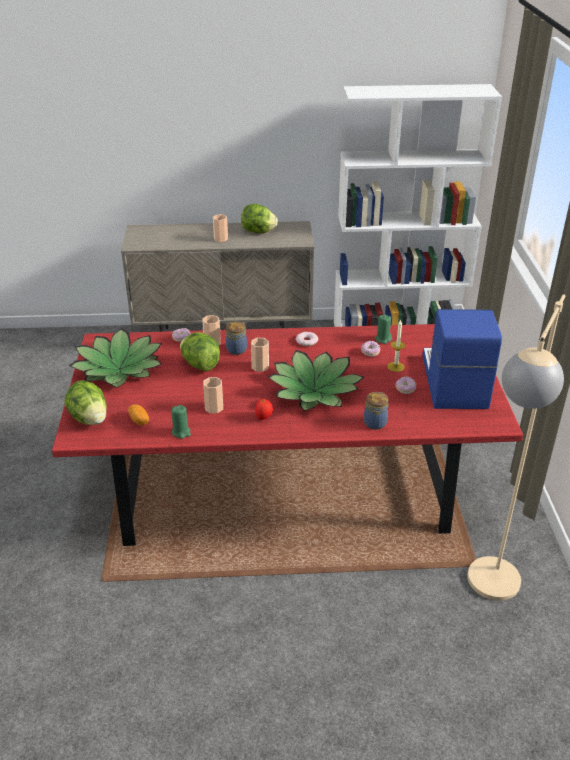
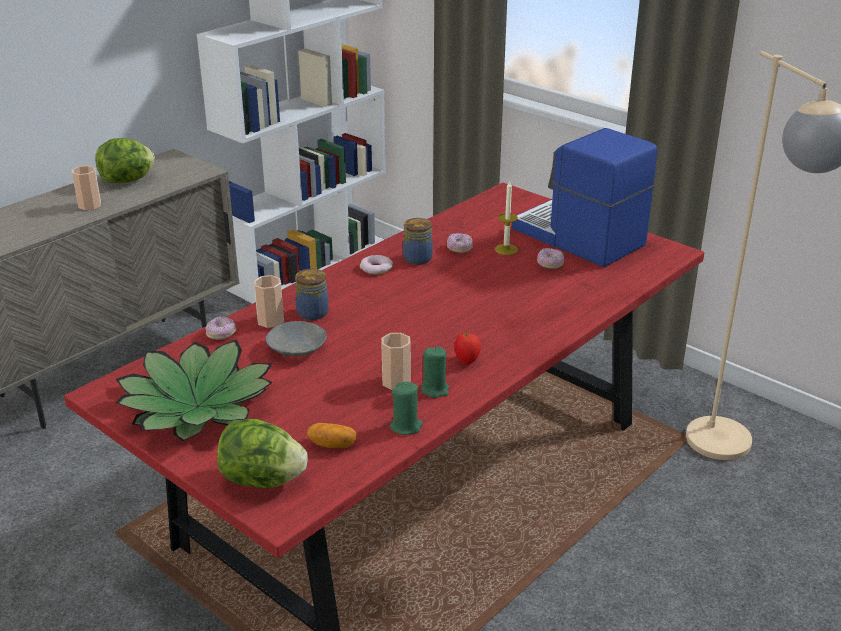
camera: 45 degrees left, 5 degrees down
lettuce [180,332,220,371] -> grey bowl [266,321,327,357]
cup [251,338,269,372] -> none
potted plant [268,350,364,411] -> none
jar [364,392,389,430] -> jar moved to [403,218,433,265]
green candle [375,315,392,344] -> green candle moved to [421,346,449,398]

